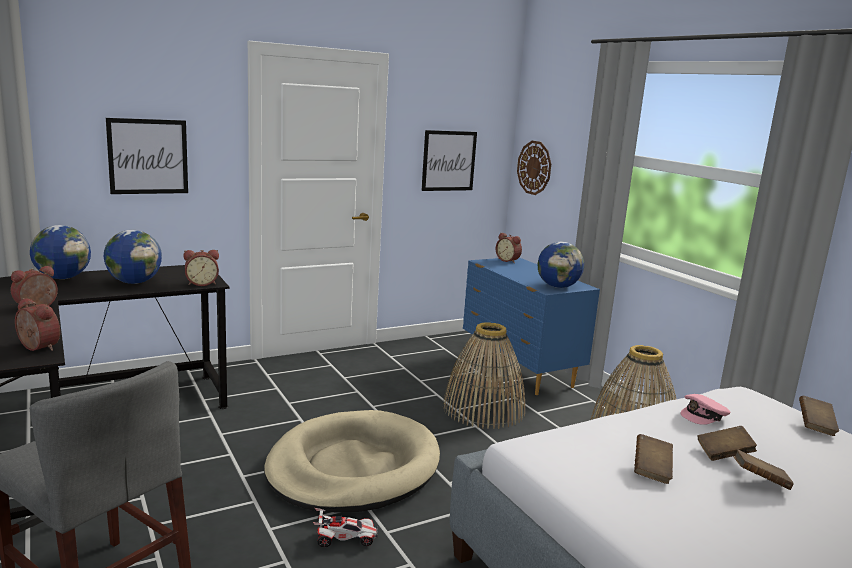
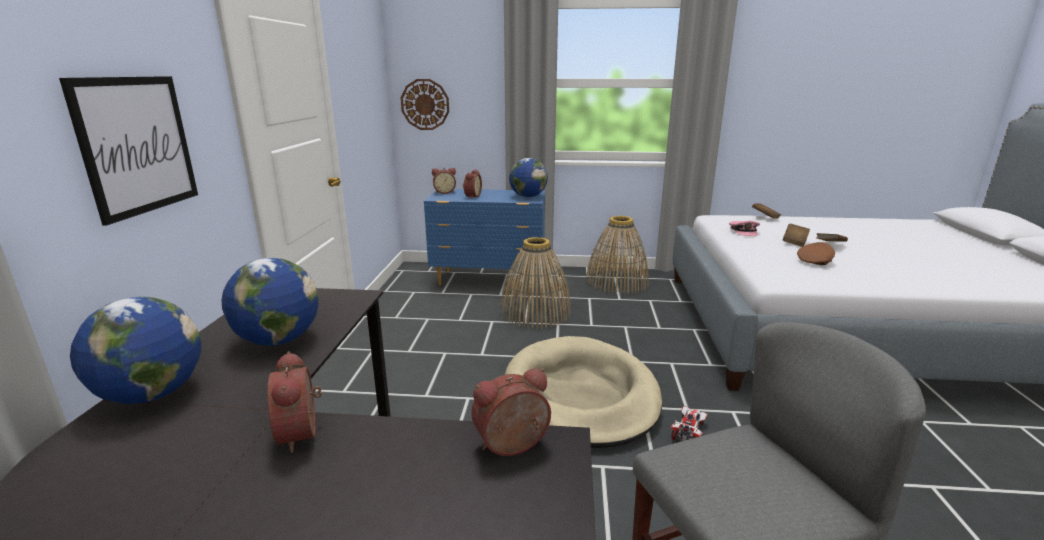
camera: 55 degrees left, 5 degrees up
alarm clock [183,250,219,286] -> alarm clock moved to [463,169,482,199]
picture [421,130,477,191] -> none
brown book [634,434,673,484] -> brown cap [797,242,835,265]

